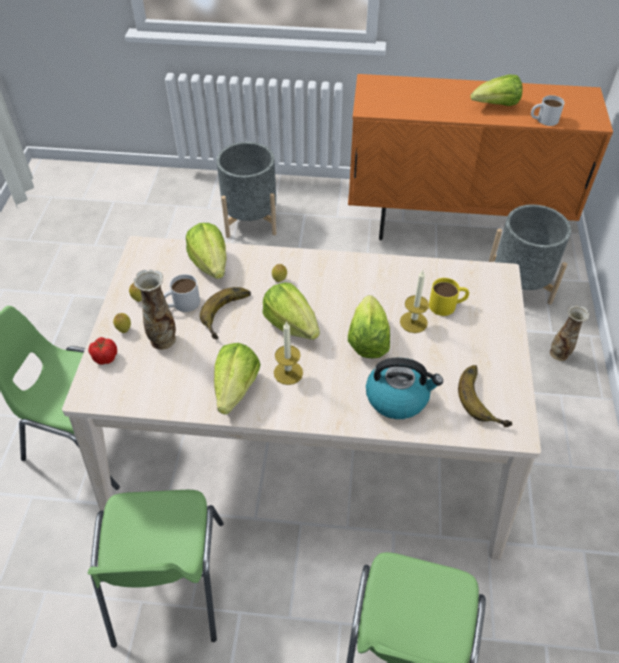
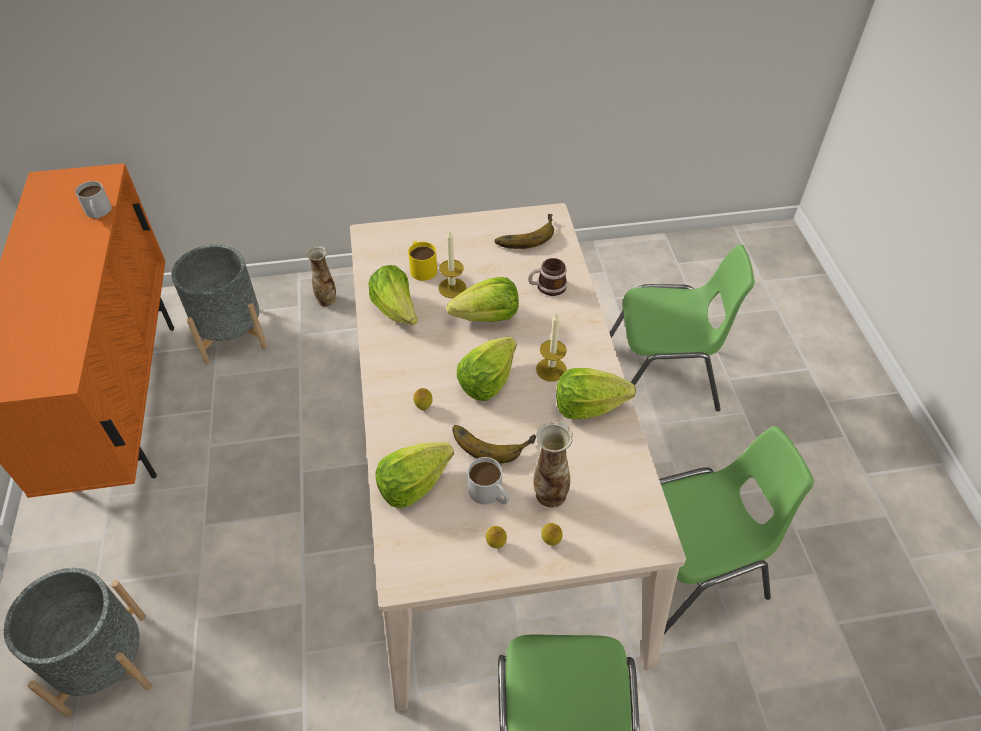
camera: 105 degrees left, 0 degrees up
tomato [88,337,117,365] -> none
kettle [366,358,443,419] -> mug [528,258,567,296]
lettuce [470,74,523,106] -> lettuce moved to [368,265,418,325]

